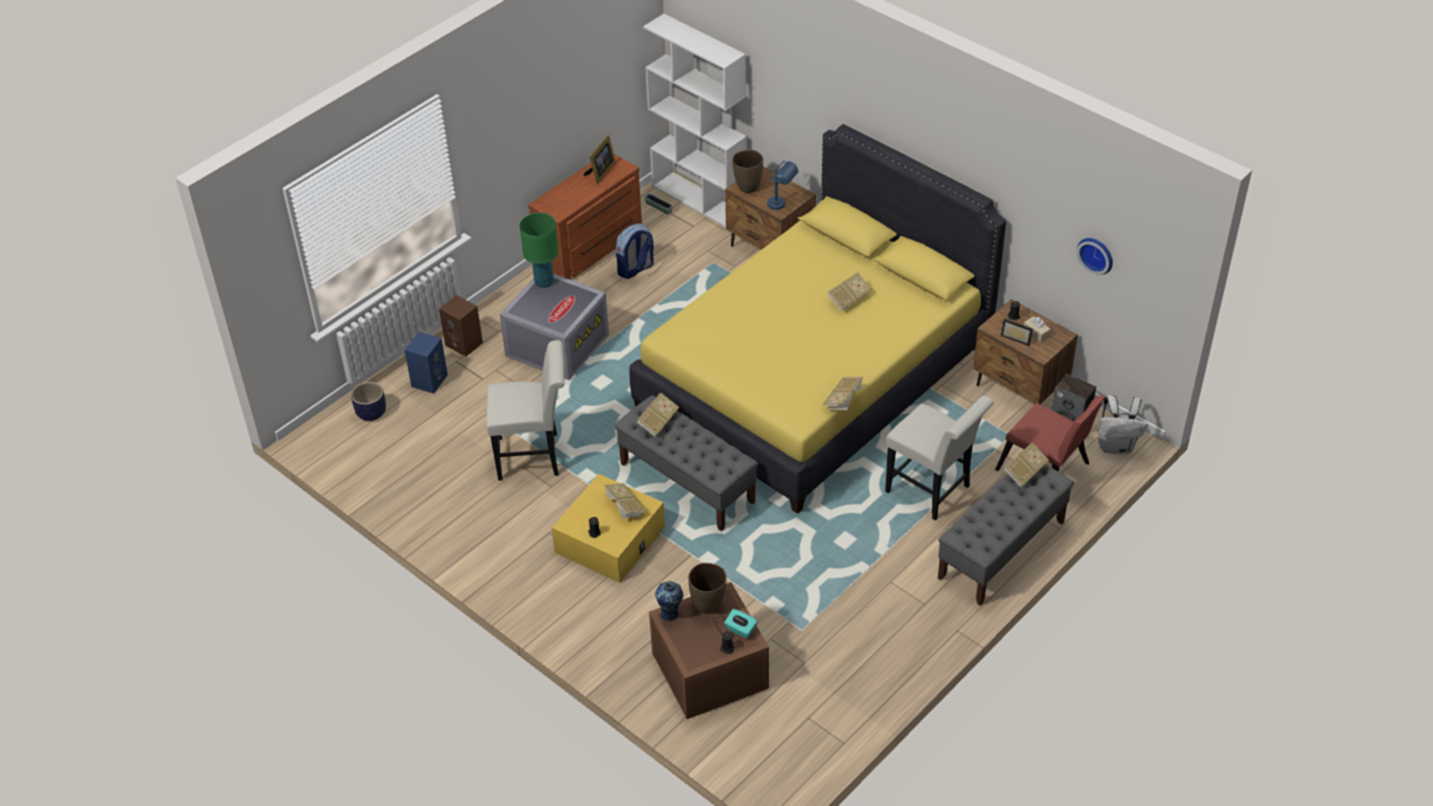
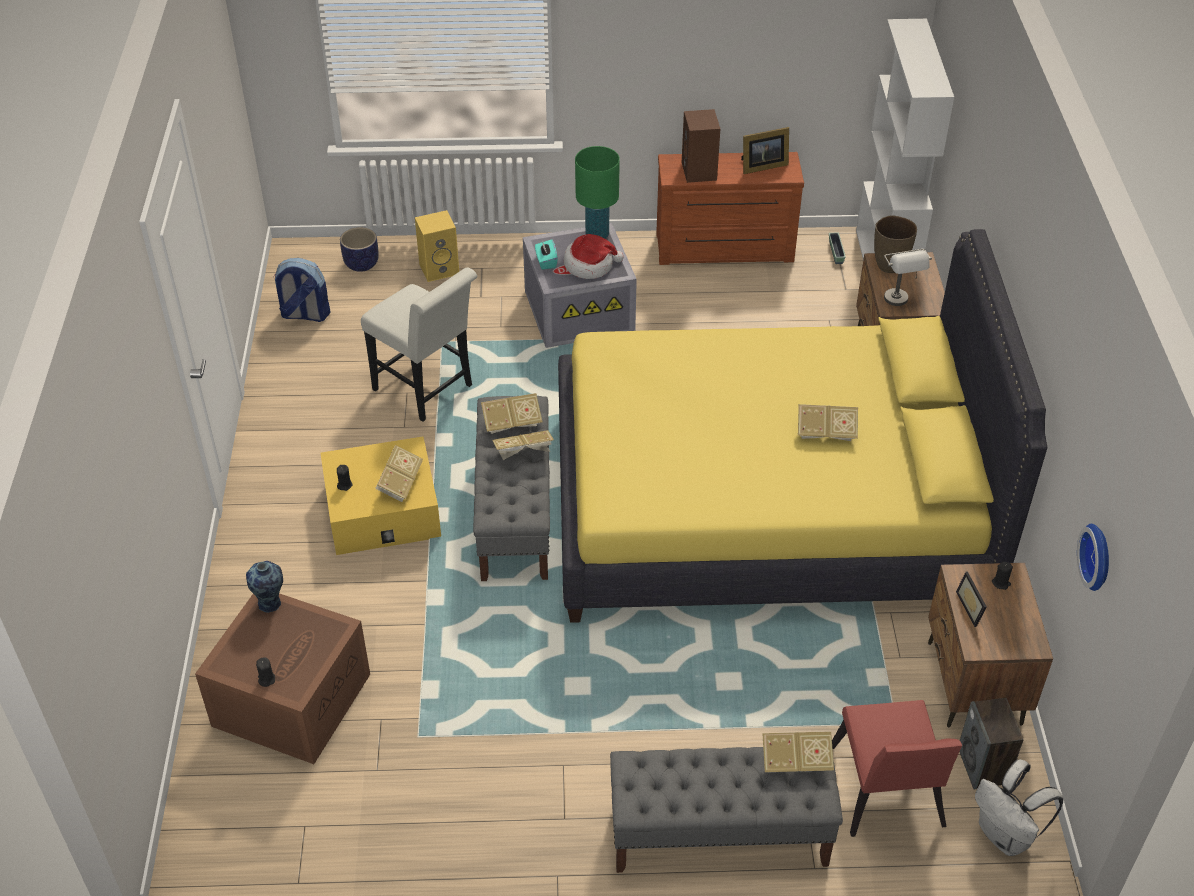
camera: 45 degrees right, 0 degrees up
blue speaker [404,332,448,394] -> yellow speaker [415,210,459,282]
brown speaker [439,295,483,357] -> brown speaker moved to [682,109,720,183]
backpack [616,223,654,279] -> backpack moved to [273,258,330,322]
brown vase [688,563,727,614] -> none
turquoise tissue box [724,609,757,639] -> turquoise tissue box moved to [535,239,558,270]
blue table lamp [767,161,798,210] -> grey table lamp [884,249,932,306]
book [823,377,863,410] -> book moved to [492,430,554,460]
white chair [885,396,994,521] -> none
beige tissue box [1024,316,1051,342] -> none
none -> hat [564,234,624,279]

